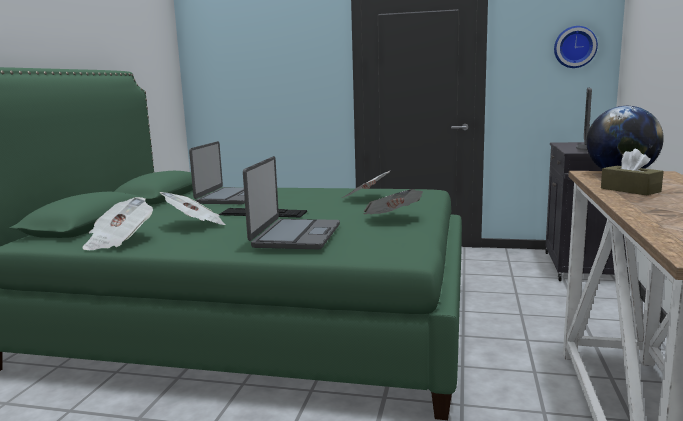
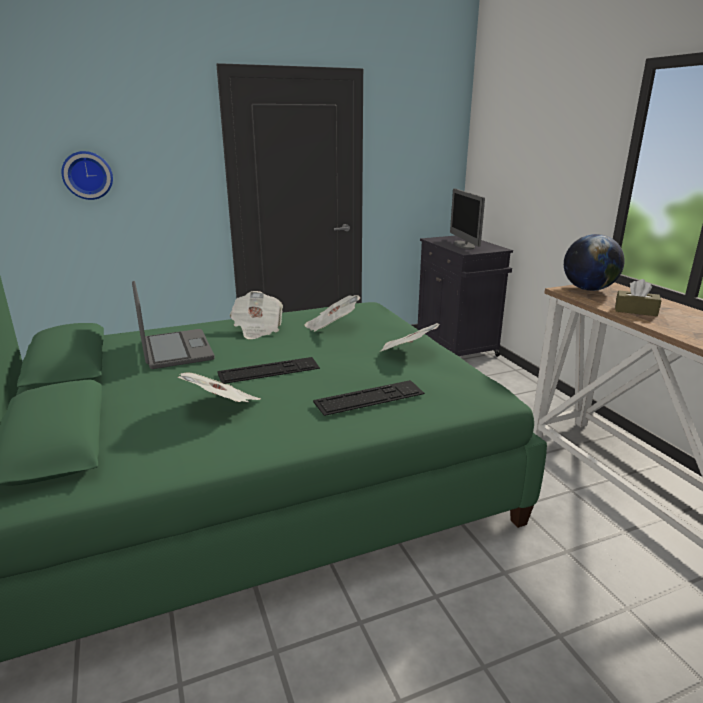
camera: 35 degrees left, 10 degrees up
newspaper [82,197,153,250] -> newspaper moved to [230,291,283,339]
laptop [243,156,340,249] -> keyboard [313,380,425,416]
wall clock [554,26,598,68] -> wall clock moved to [61,151,113,200]

